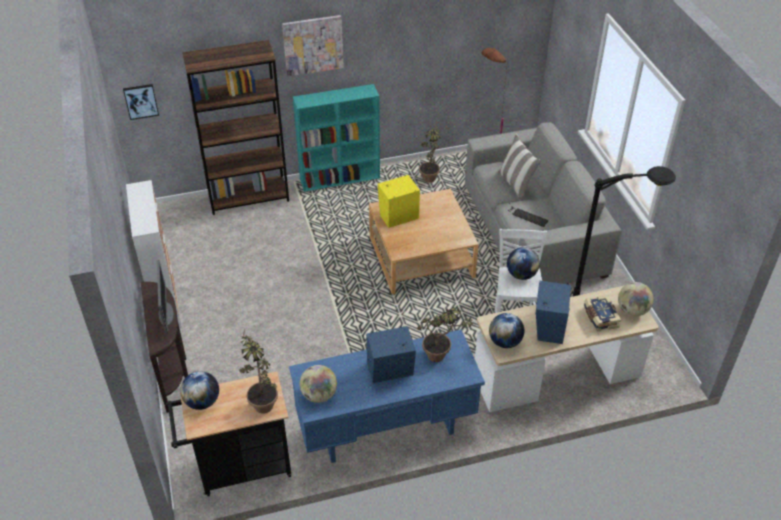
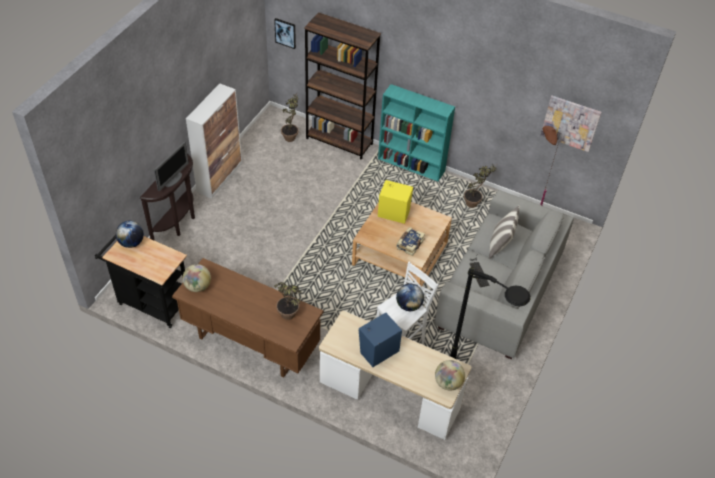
camera: 40 degrees right, 5 degrees up
potted plant [240,329,278,414] -> potted plant moved to [281,95,299,142]
picture [282,15,344,76] -> picture moved to [541,95,602,152]
blue desk [289,330,485,463] -> brown desk [172,258,323,377]
blue speaker [366,326,416,383] -> none
globe [489,313,524,348] -> none
book [584,295,621,332] -> book moved to [397,227,425,256]

